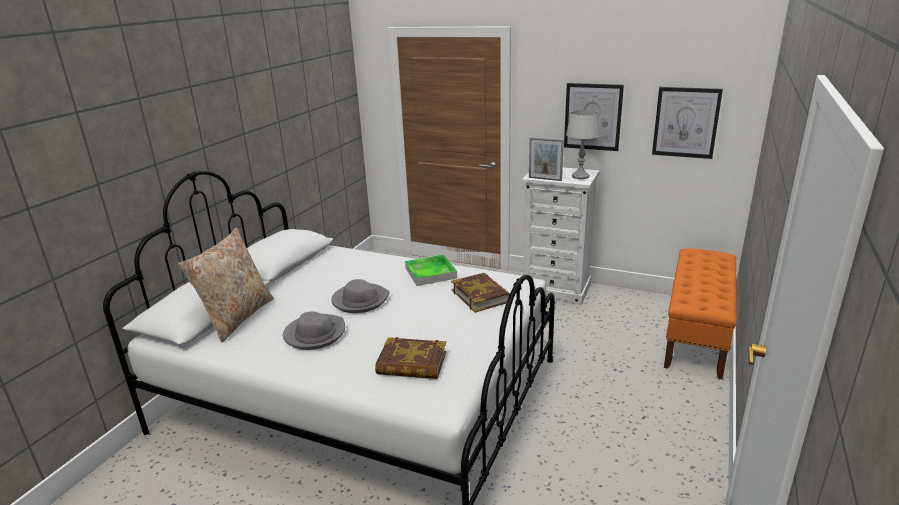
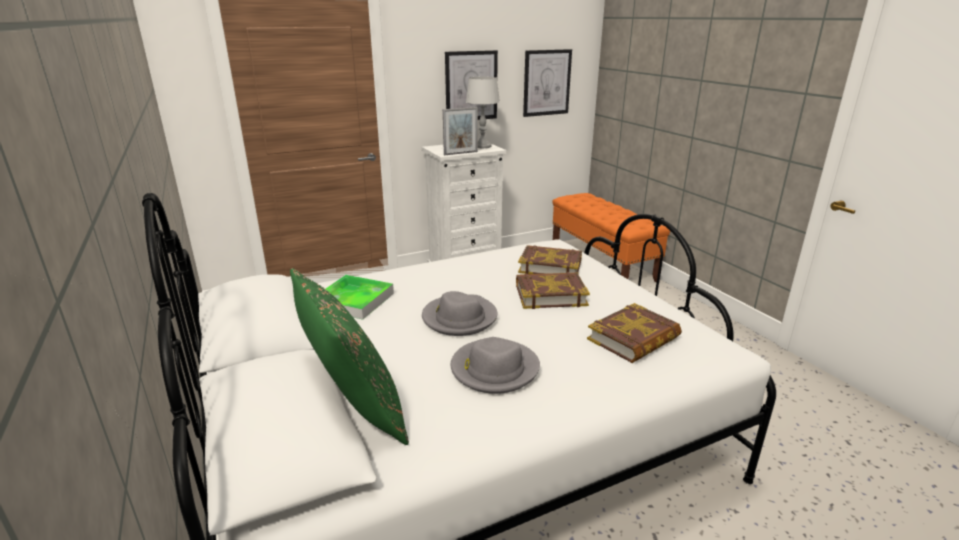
camera: 50 degrees left, 0 degrees up
beige pillow [178,228,274,342] -> green pillow [290,268,409,445]
tray [405,254,457,286] -> tray moved to [325,275,394,320]
none -> book [516,272,590,309]

